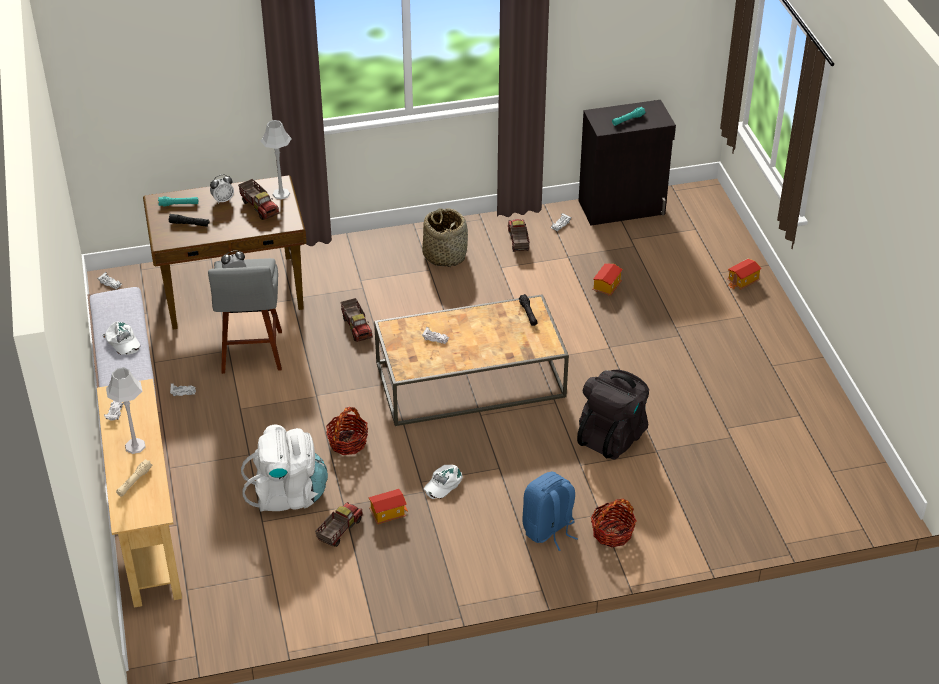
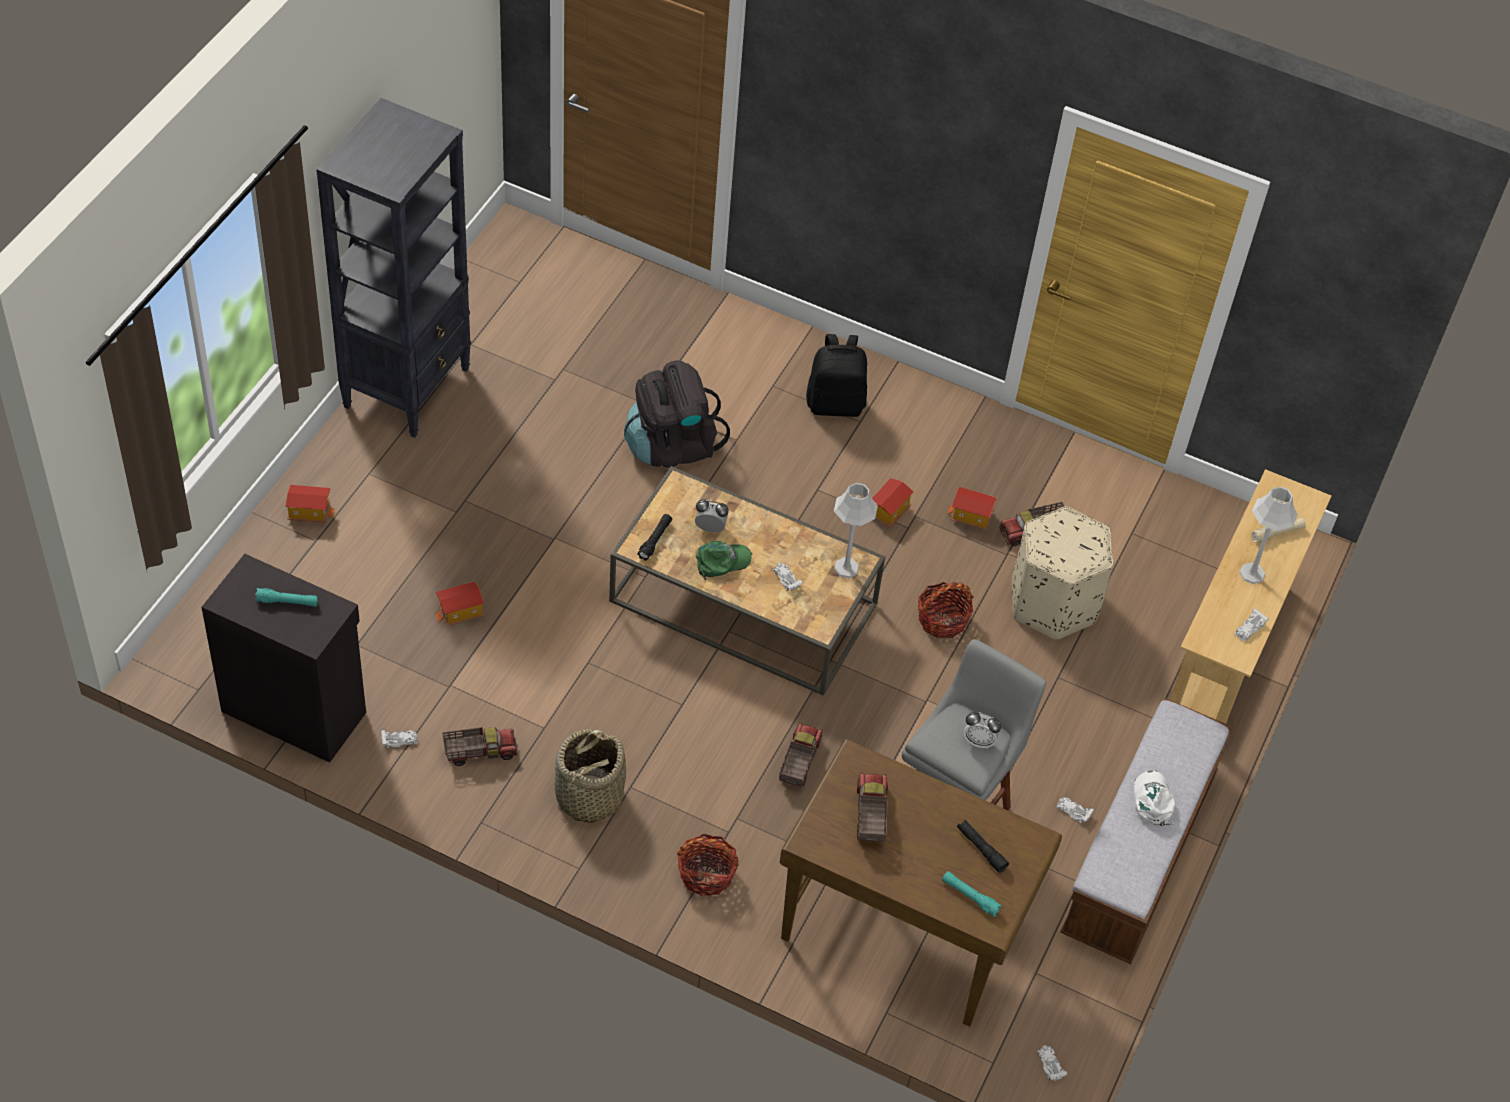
camera: 145 degrees left, 10 degrees up
alarm clock [210,174,234,204] -> alarm clock moved to [695,499,729,532]
white backpack [241,425,328,512] -> beige ottoman [1011,506,1113,640]
grey table lamp [261,120,292,200] -> grey table lamp moved to [834,483,878,578]
white cap [424,465,463,499] -> toy house [872,478,914,528]
toy truck [508,219,530,252] -> toy truck turned 135 degrees counterclockwise [442,727,518,766]
blue backpack [522,471,578,551] -> black backpack [806,334,867,417]
basket [591,499,636,547] -> basket moved to [676,834,739,897]
none -> black bookcase [316,98,471,438]
none -> green cap [696,541,752,580]

